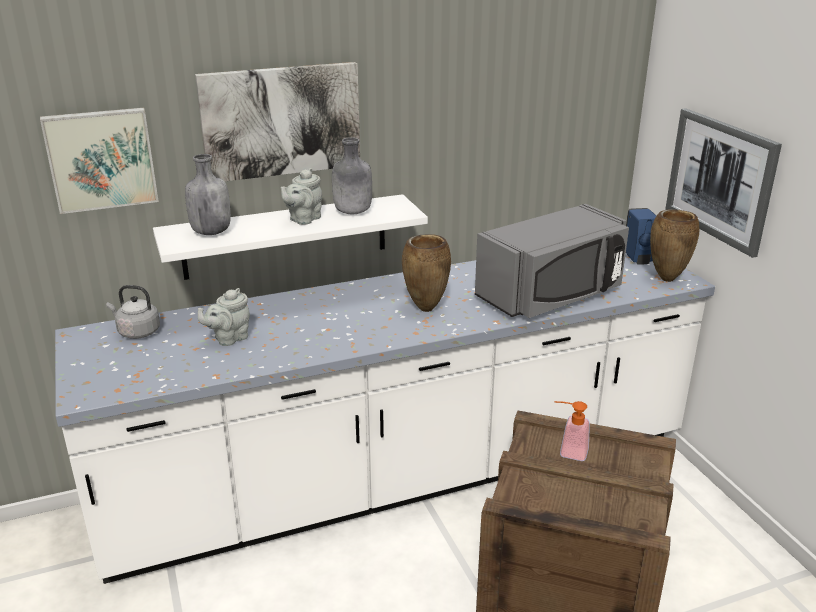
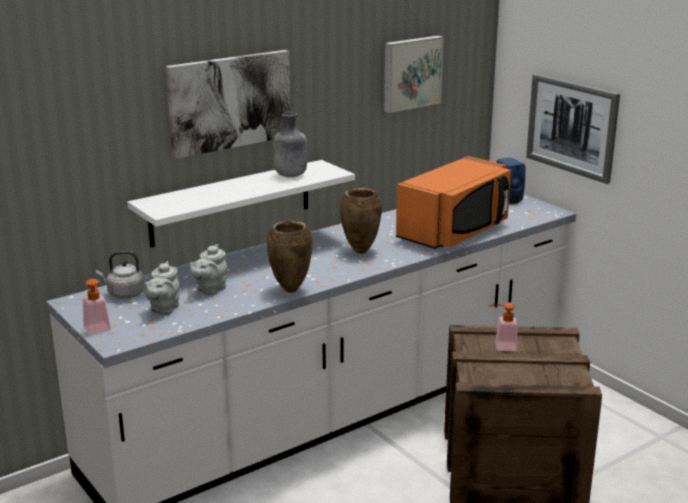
camera: 15 degrees left, 5 degrees down
picture [40,108,159,214] -> picture moved to [384,36,444,113]
grey bottle [185,154,231,235] -> none
grey teapot [281,168,322,225] -> grey teapot moved to [144,261,180,315]
grey microwave [475,204,629,318] -> orange microwave [396,156,511,249]
brown vase [650,209,700,282] -> brown vase moved to [267,221,312,293]
none -> soap dispenser [83,279,111,335]

